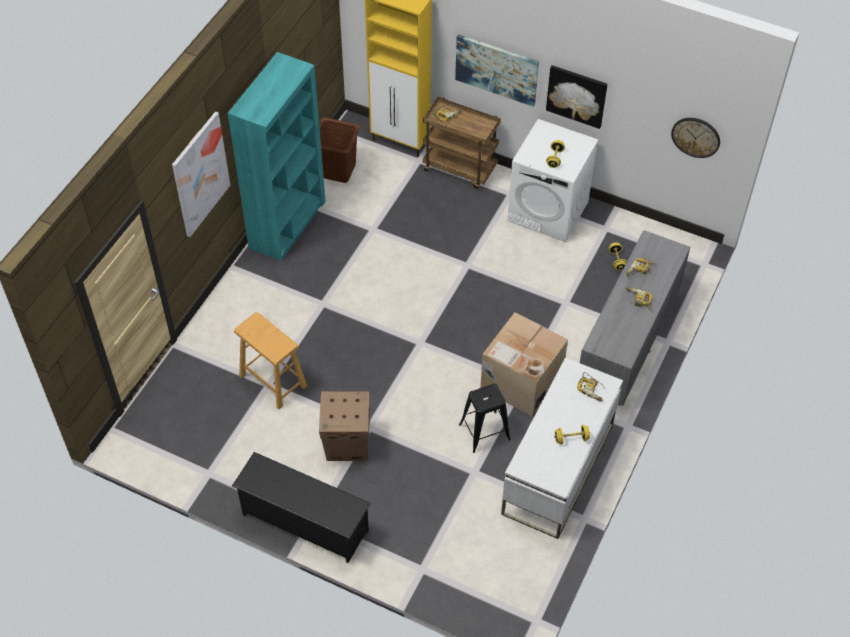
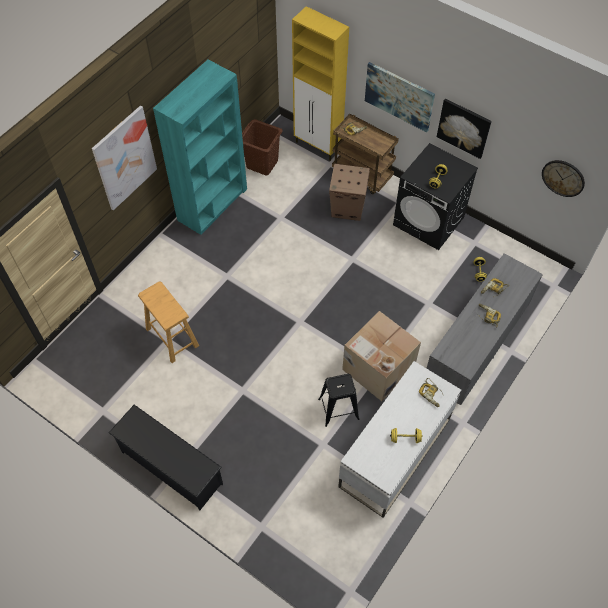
camera: 10 degrees right, 5 degrees up
cardboard box [319,391,370,461] -> cardboard box moved to [329,163,370,221]
white washing machine [507,119,598,242] -> black washing machine [393,143,478,250]

